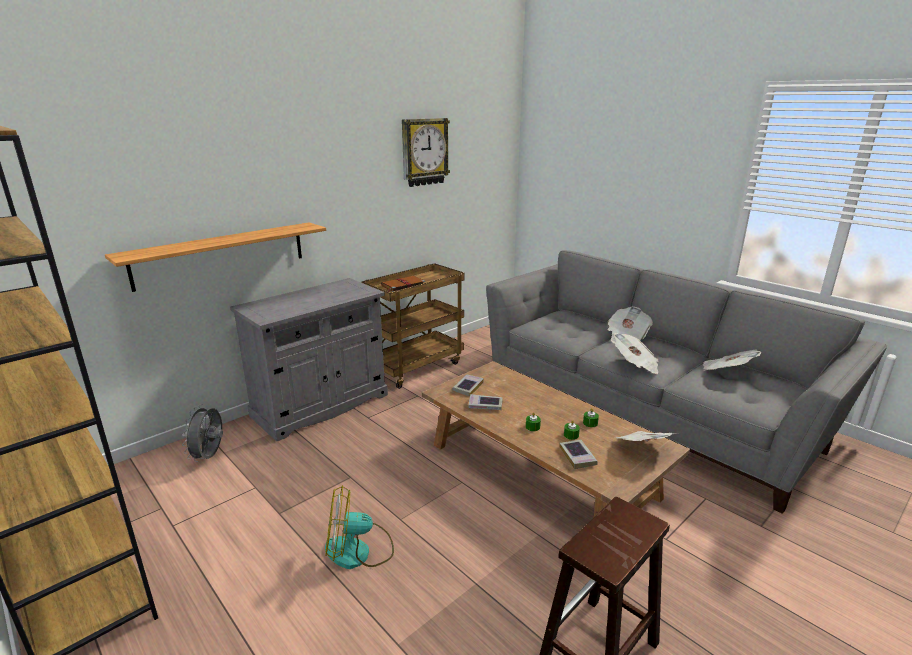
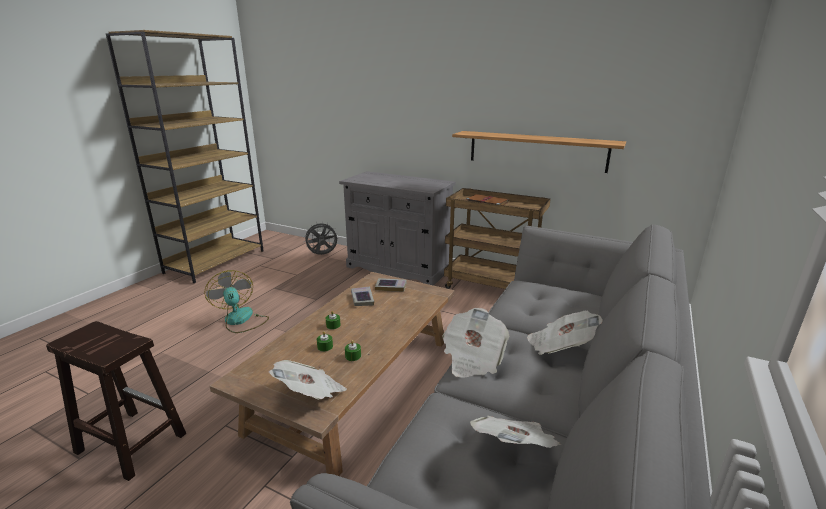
camera: 70 degrees right, 0 degrees up
shelf [105,222,326,292] -> shelf moved to [452,131,626,173]
wall clock [402,118,450,187] -> none
book [560,439,598,469] -> none

